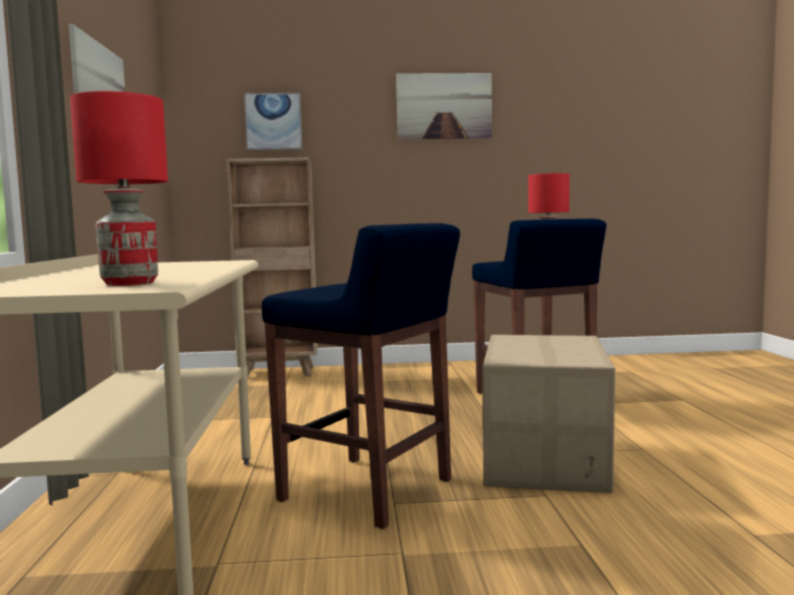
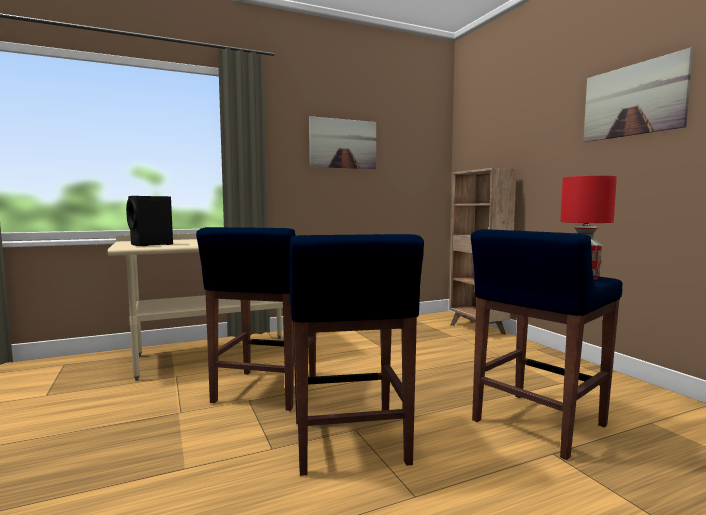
camera: 70 degrees right, 0 degrees up
red table lamp [70,91,168,286] -> black speaker [126,196,173,246]
picture [244,93,302,150] -> none
cardboard box [483,335,615,493] -> blue stool [289,234,424,476]

